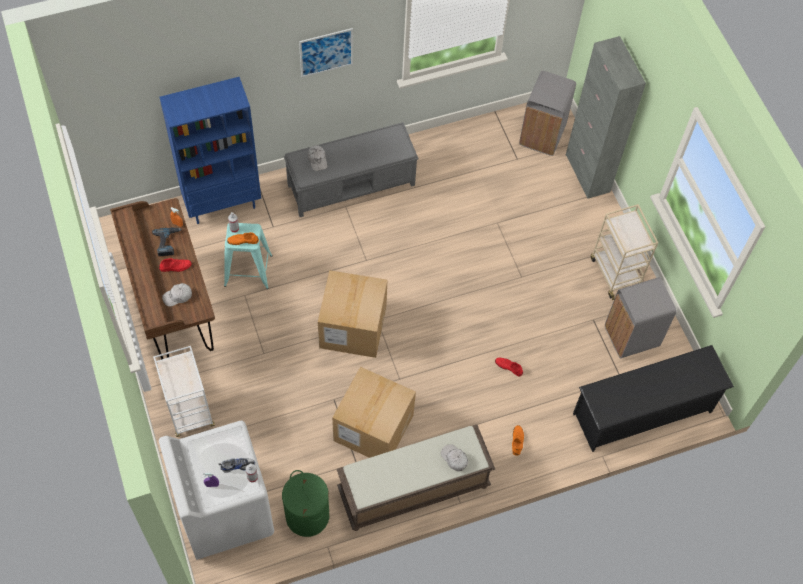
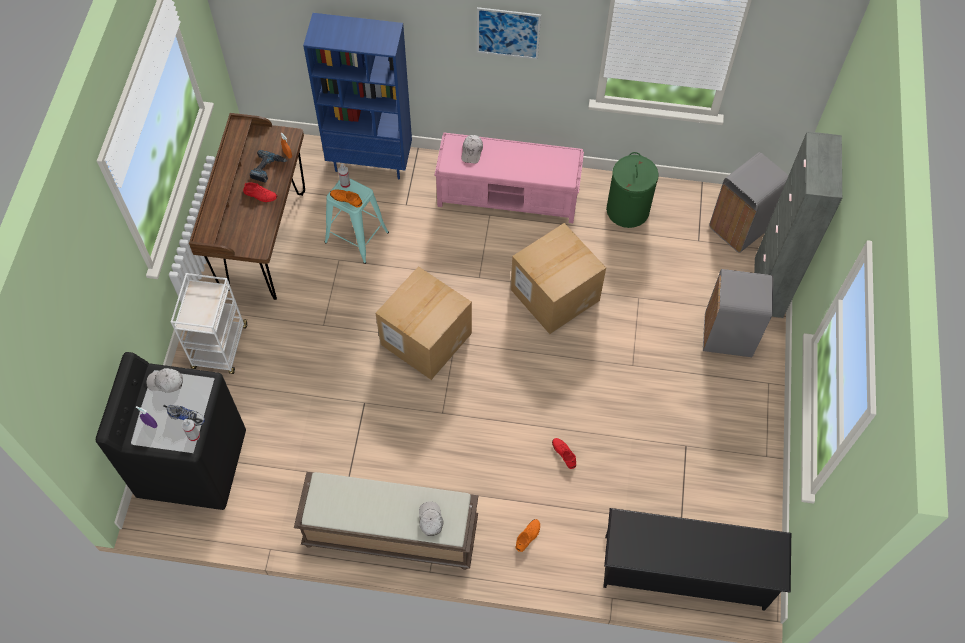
camera: 30 degrees right, 0 degrees up
white washing machine [159,421,274,560] -> black washing machine [96,352,246,510]
white cap [162,283,192,307] -> white cap moved to [146,368,183,393]
green laundry basket [282,470,329,537] -> green laundry basket moved to [606,152,659,228]
grey bench [284,122,419,217] -> pink bench [434,132,584,223]
cardboard box [332,367,416,458] -> cardboard box moved to [510,223,606,334]
beige cart [591,204,658,300] -> none
grey trash can [605,277,677,359] -> grey trash can moved to [703,269,773,357]

